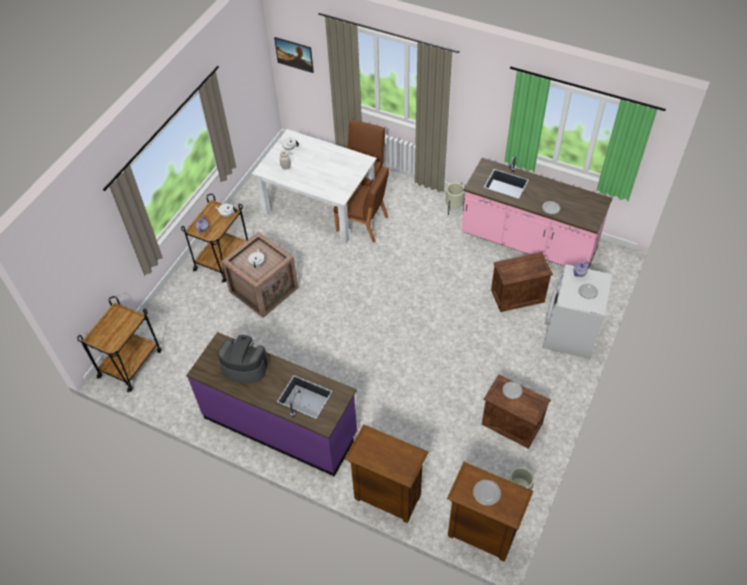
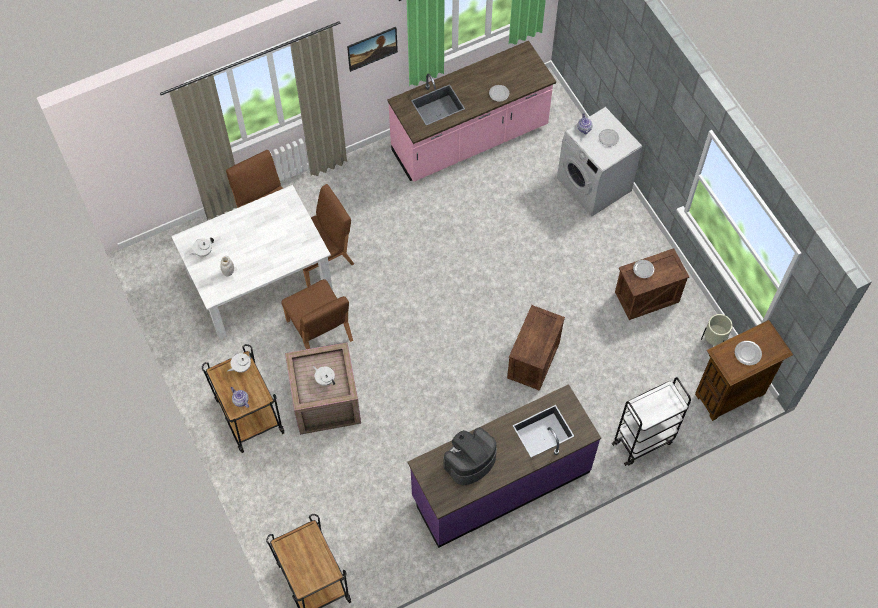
camera: 55 degrees left, 10 degrees up
picture [274,37,314,73] -> picture moved to [347,27,398,72]
brown cabinet [345,424,428,523] -> white cart [612,377,691,466]
beige planter [446,183,465,215] -> none
crate [491,252,553,312] -> crate moved to [507,305,565,391]
none -> brown chair [281,279,353,349]

